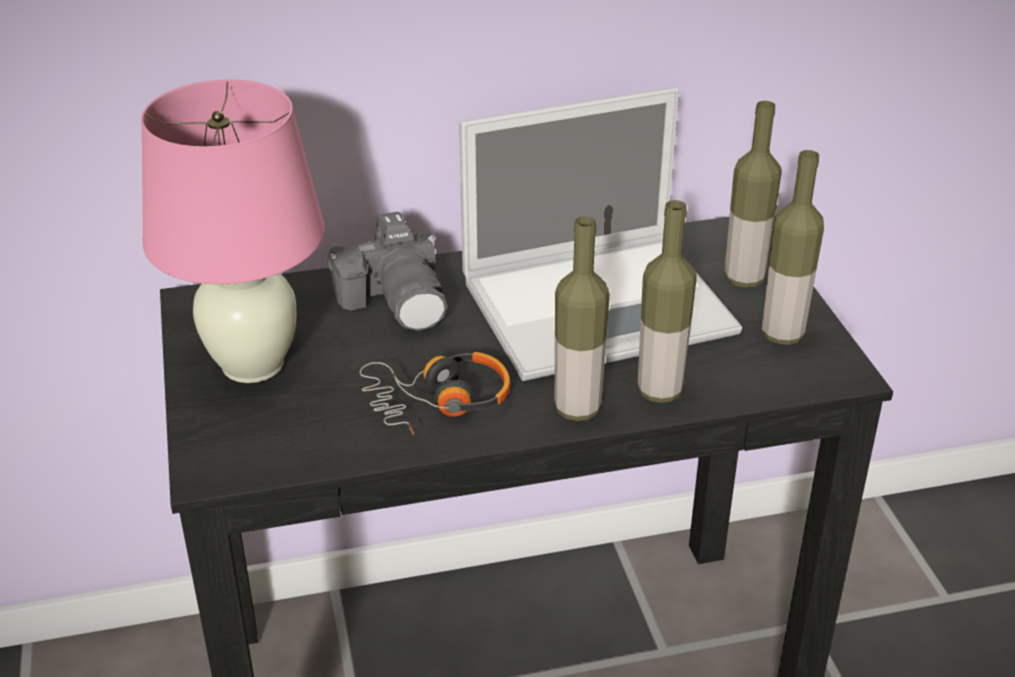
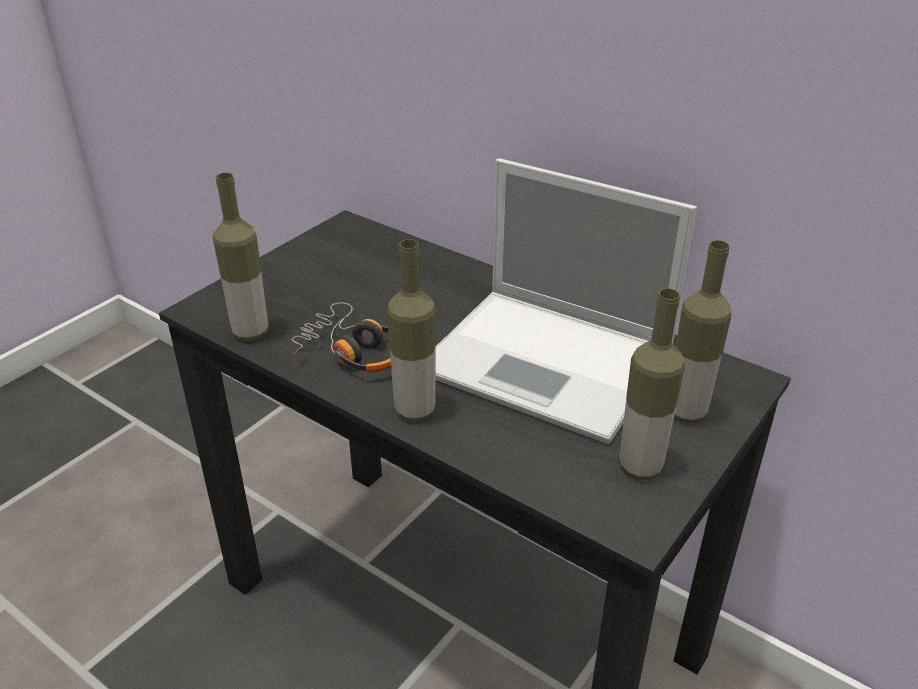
camera: 50 degrees right, 0 degrees up
pink table lamp [141,79,325,383] -> none
camera [327,212,447,331] -> none
bottle [638,200,697,403] -> bottle moved to [213,173,269,341]

